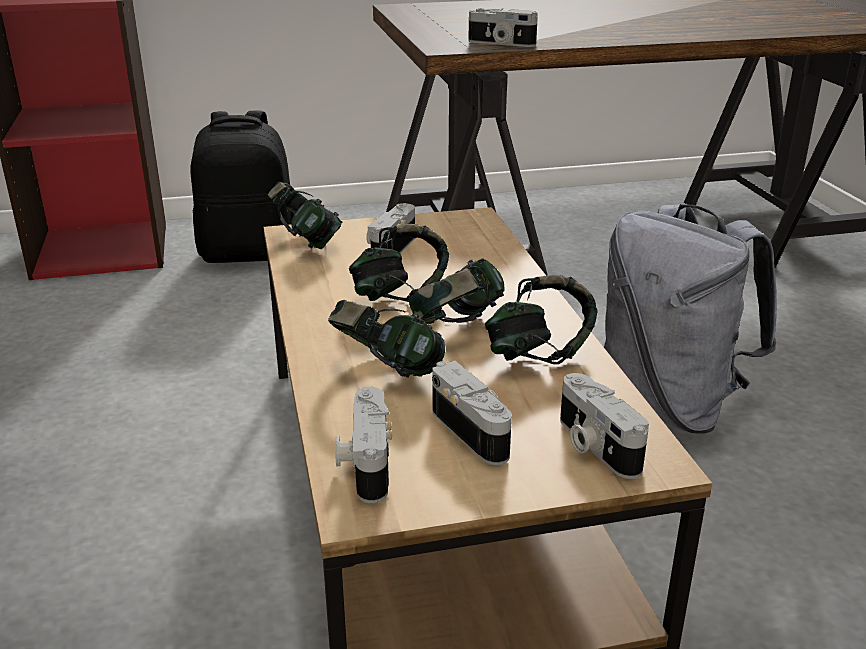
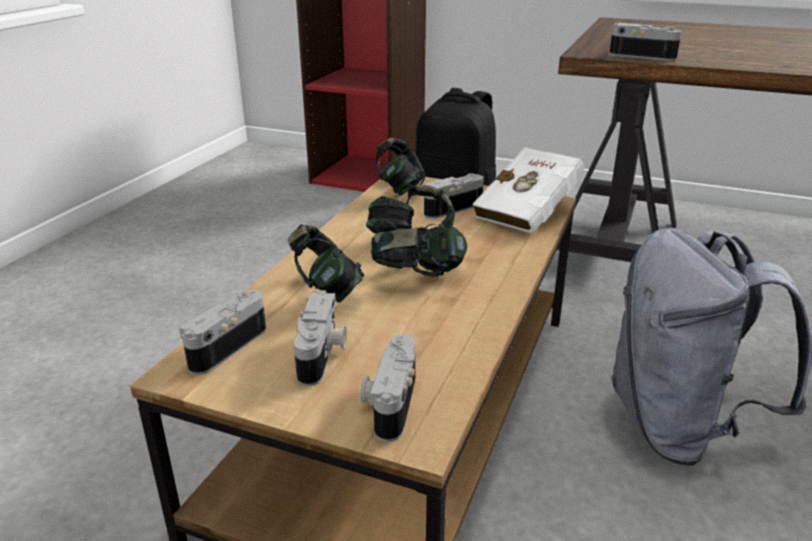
camera: 35 degrees right, 0 degrees up
camera [468,8,538,47] -> camera turned 150 degrees clockwise [609,23,682,61]
headphones [485,275,598,364] -> none
none -> white book [472,147,584,234]

